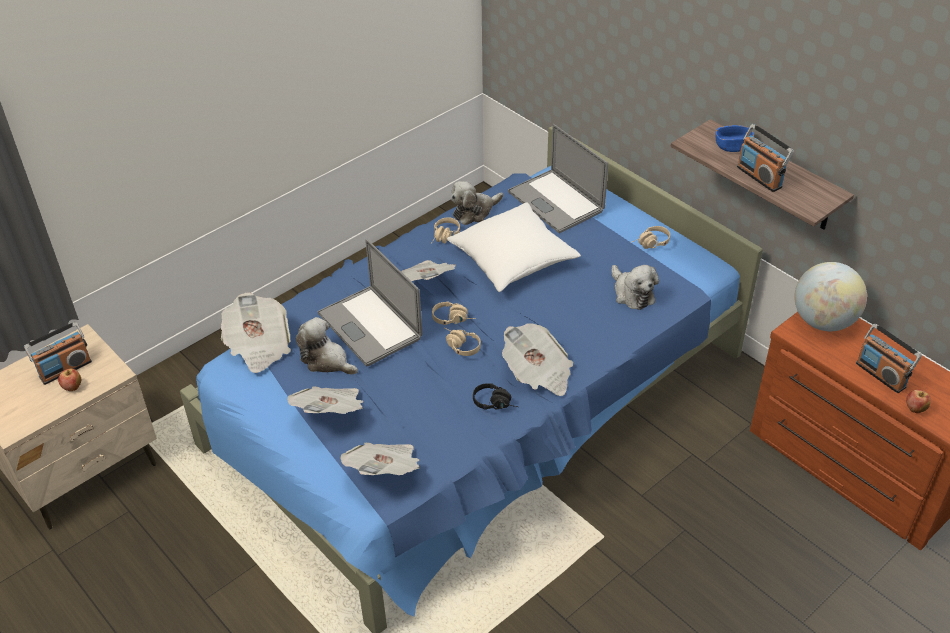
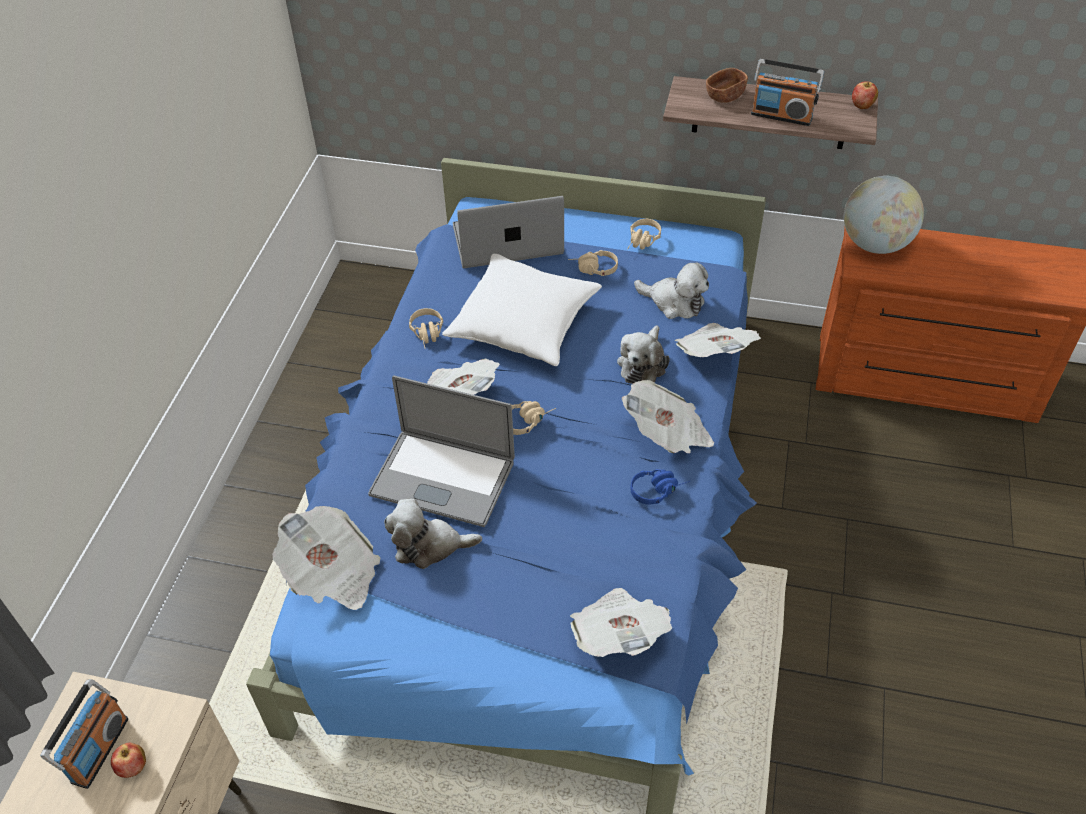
camera: 35 degrees left, 5 degrees up
newspaper [287,386,363,414] -> newspaper moved to [675,323,761,357]
beige headphones [445,328,481,356] -> beige headphones moved to [568,250,618,276]
plush toy [451,181,503,225] -> plush toy moved to [617,325,670,384]
black headphones [473,383,519,410] -> blue headphones [631,469,690,505]
laptop [508,124,608,233] -> laptop turned 150 degrees clockwise [453,196,564,269]
blue bowl [715,125,754,152] -> brown bowl [706,68,748,103]
radio [856,324,922,393] -> none
apple [906,389,931,413] -> apple moved to [852,81,878,109]

